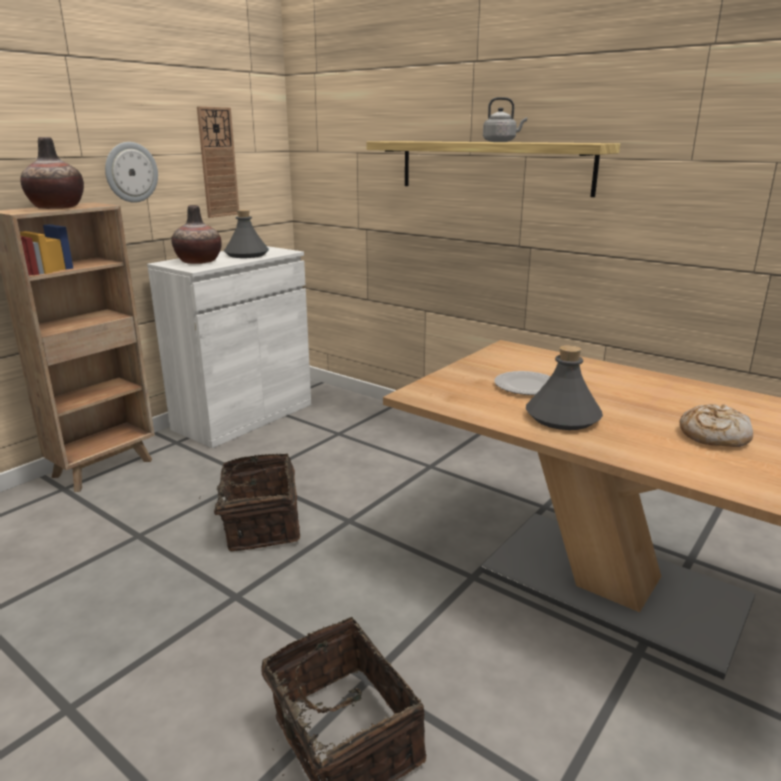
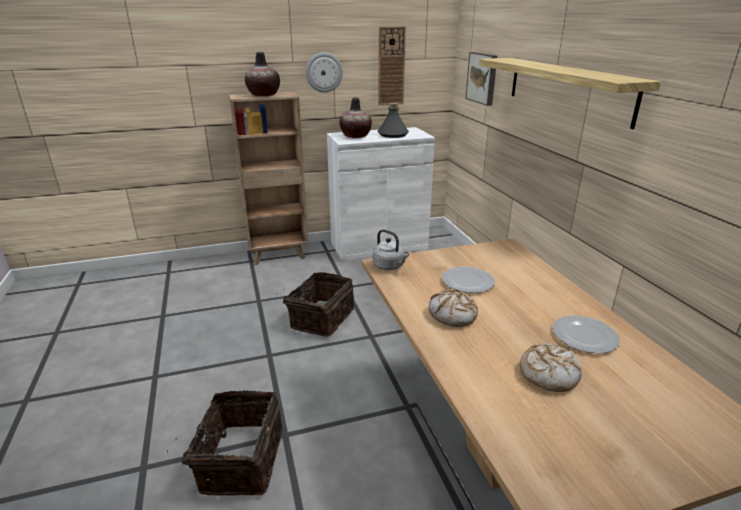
camera: 35 degrees right, 5 degrees up
grey kettle [483,97,527,142] -> grey kettle moved to [372,229,409,270]
grey bottle [526,345,603,430] -> bread [429,289,478,327]
none -> picture [466,52,497,106]
none -> plate [552,315,620,353]

